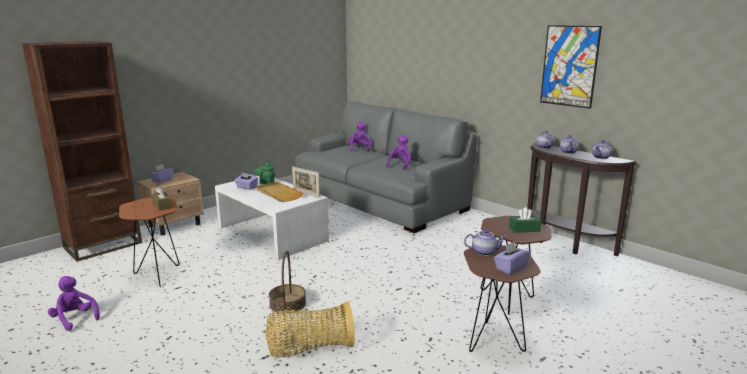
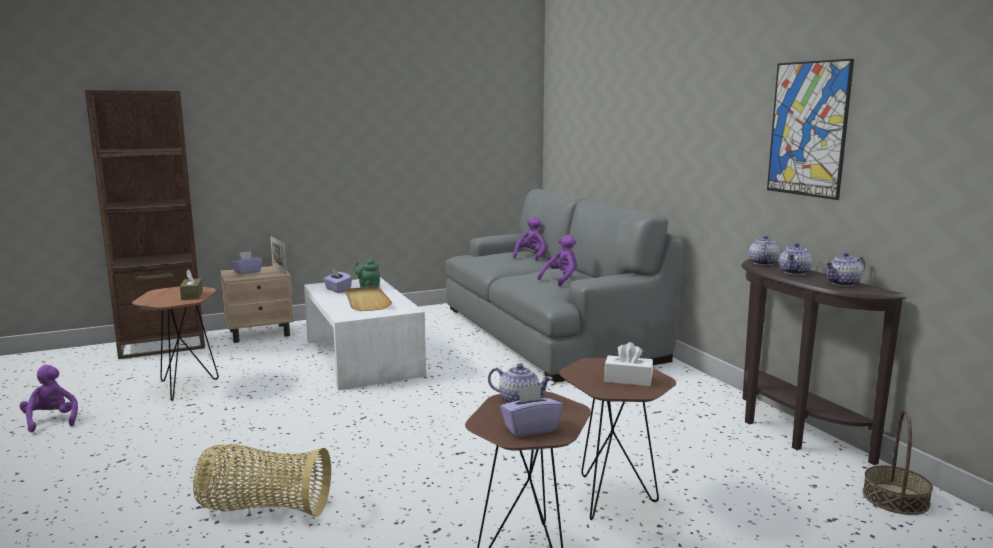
camera: 20 degrees right, 5 degrees down
basket [269,251,306,314] -> basket moved to [863,410,933,515]
picture frame [292,166,320,198] -> picture frame moved to [270,236,287,275]
green tissue box [509,207,541,233] -> white tissue box [604,342,653,386]

